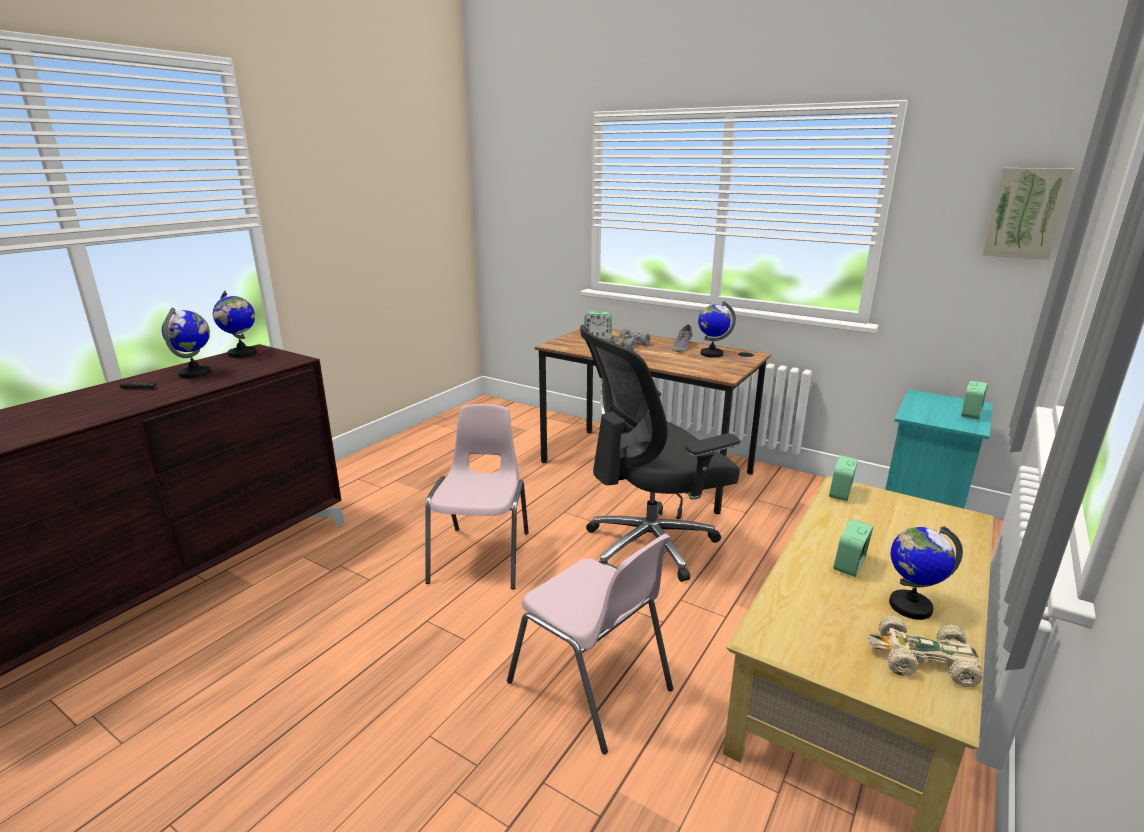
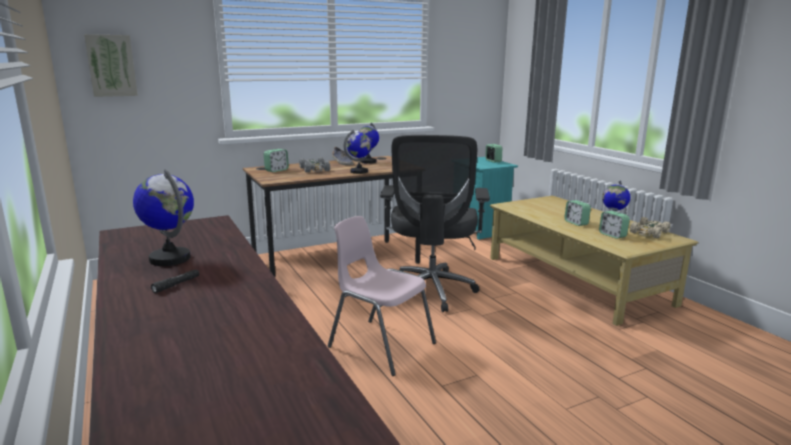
camera: 60 degrees left, 5 degrees down
globe [213,290,257,358] -> globe moved to [344,130,372,174]
pink chair [507,534,673,754] -> none
alarm clock [829,455,858,501] -> alarm clock moved to [599,211,630,239]
picture [982,168,1074,260] -> picture moved to [84,34,138,97]

